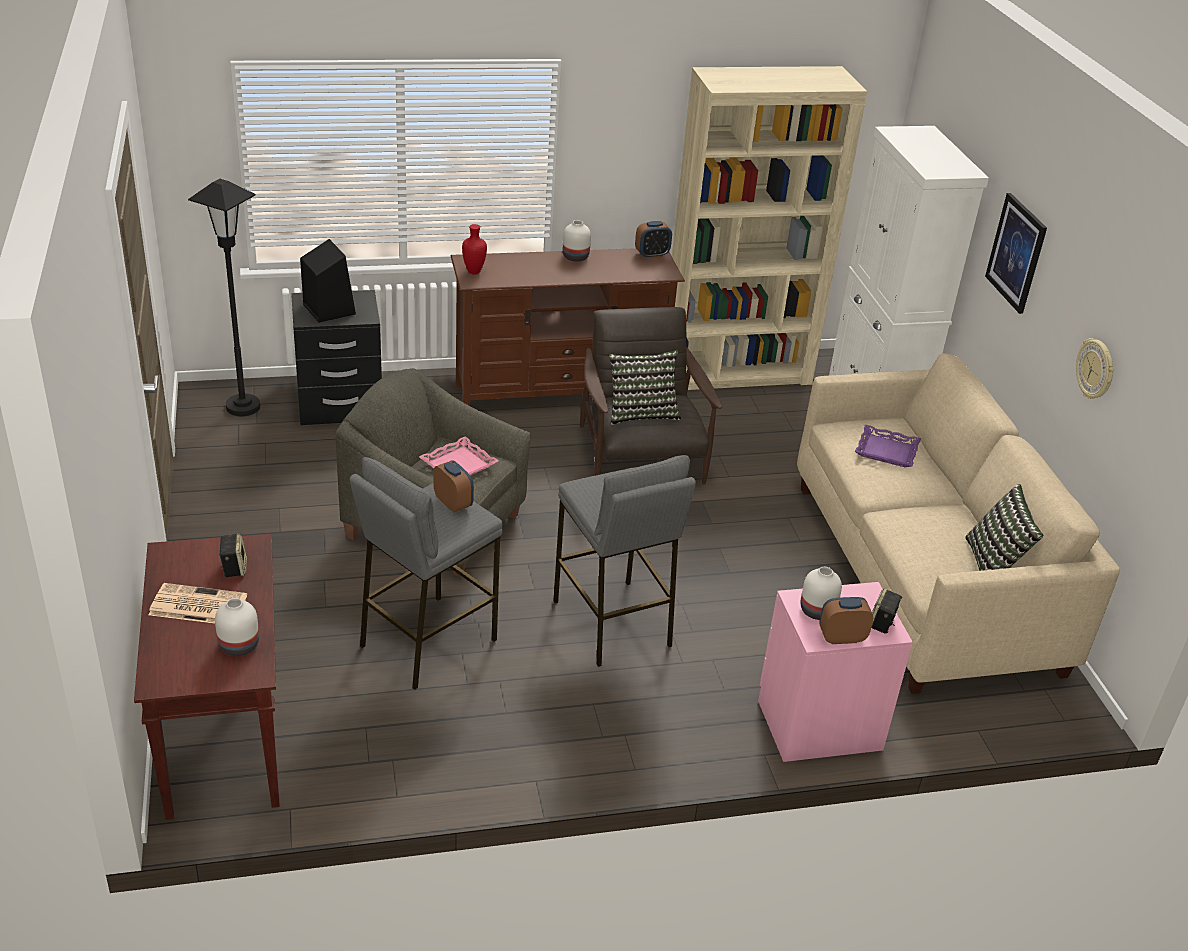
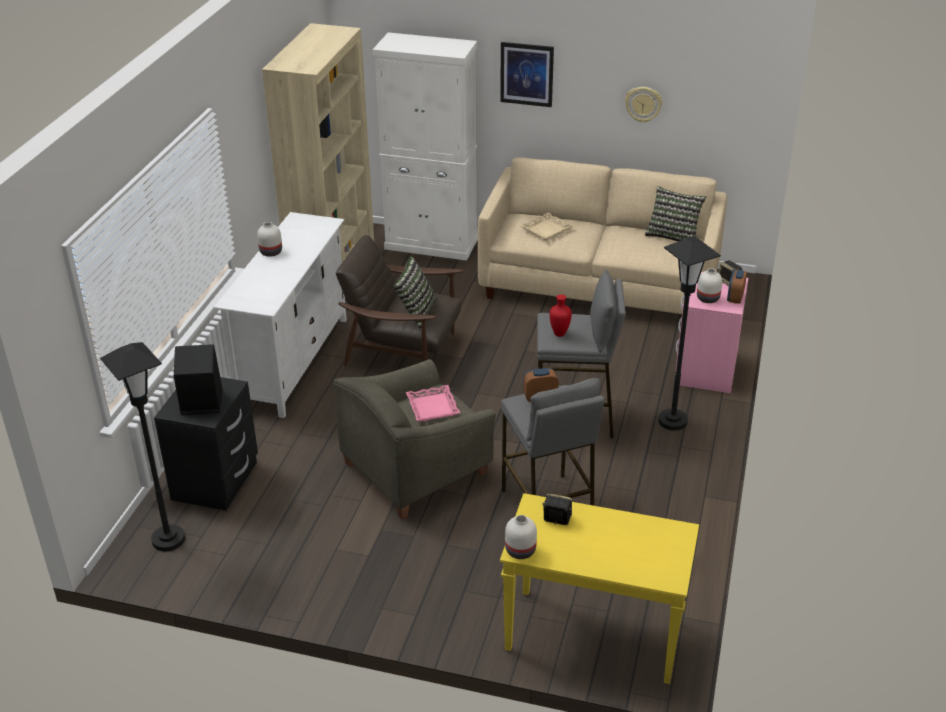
camera: 60 degrees left, 0 degrees up
brown console table [134,534,279,820] -> yellow console table [500,493,699,684]
newspaper [149,583,247,623] -> none
white vase [215,598,259,656] -> white vase moved to [505,515,537,559]
brown tv stand [450,248,685,406] -> white tv stand [213,212,347,418]
red vase [462,224,487,275] -> red vase moved to [550,294,572,337]
alarm clock [635,221,672,258] -> none
purple tray [855,425,921,467] -> beige tray [520,213,574,240]
none -> black floor lamp [658,236,721,431]

